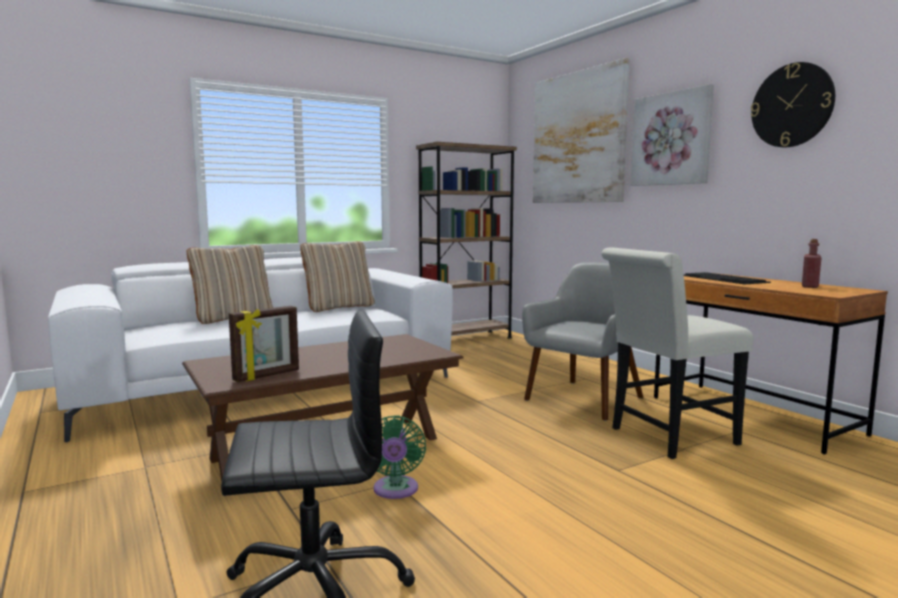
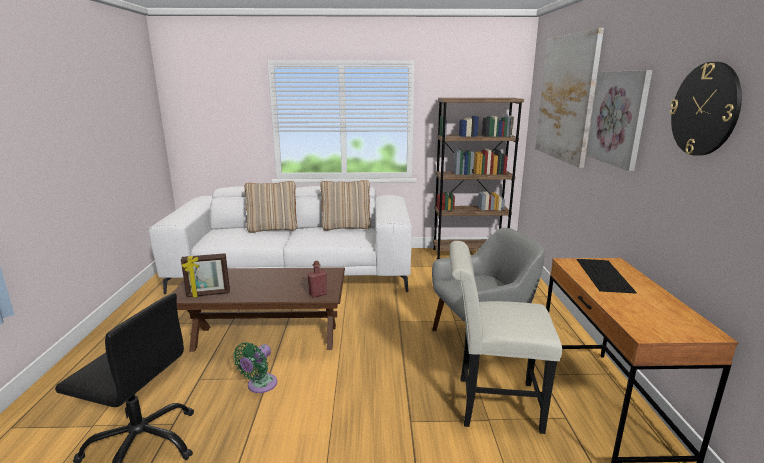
camera: 30 degrees right, 10 degrees up
red bottle [802,239,822,288] -> red bottle moved to [307,261,327,298]

